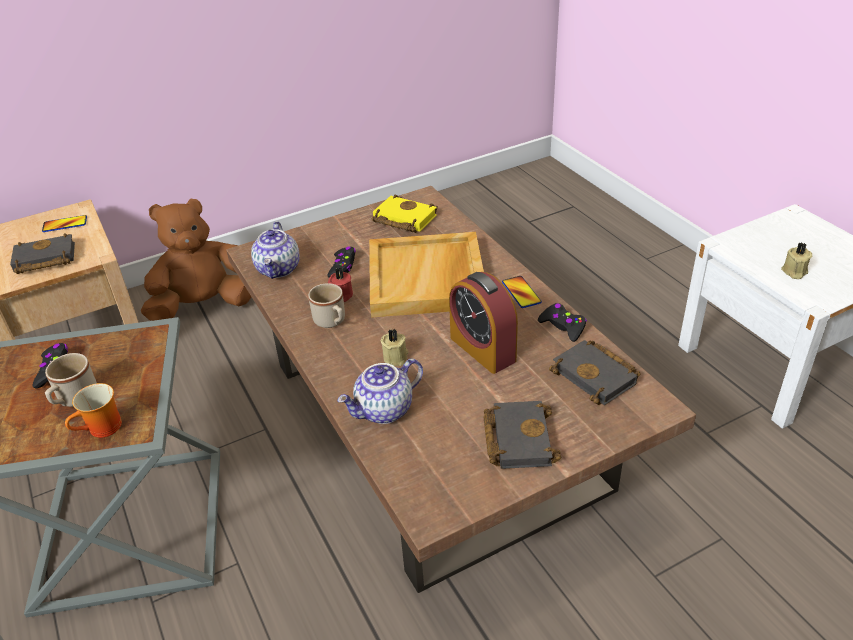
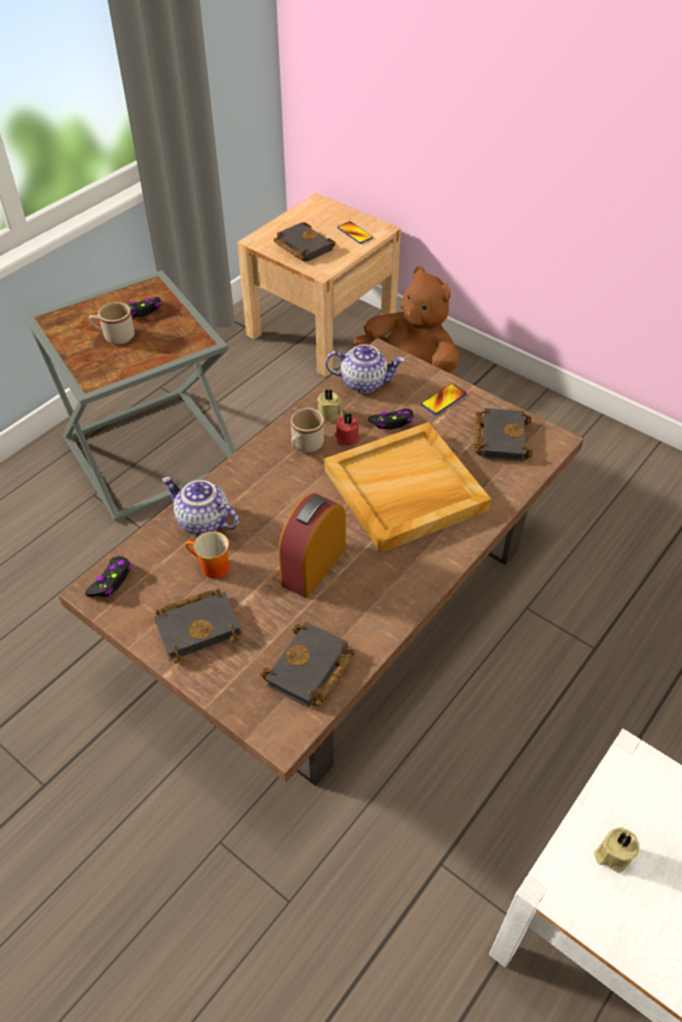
camera: 65 degrees right, 10 degrees up
mug [65,383,122,438] -> mug moved to [185,531,229,579]
teapot [251,221,300,279] -> teapot turned 150 degrees counterclockwise [325,344,405,393]
yellow book [372,195,438,233] -> black book [474,408,533,461]
beige candle [381,329,408,366] -> beige candle moved to [317,389,343,422]
phone [502,276,542,308] -> phone moved to [421,384,467,415]
black game controller [538,303,587,342] -> black game controller moved to [85,556,131,597]

